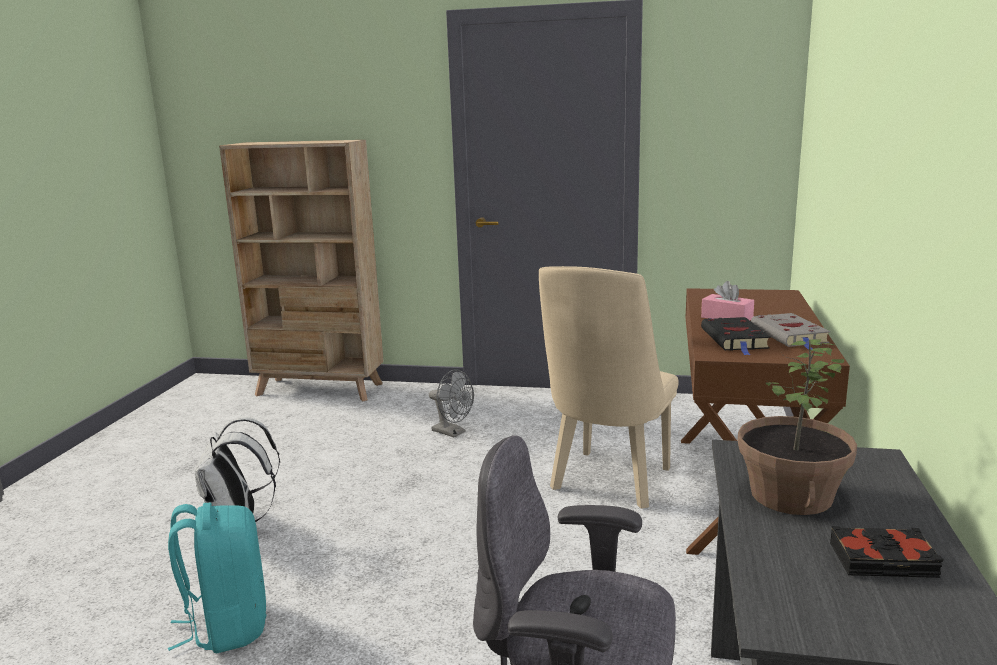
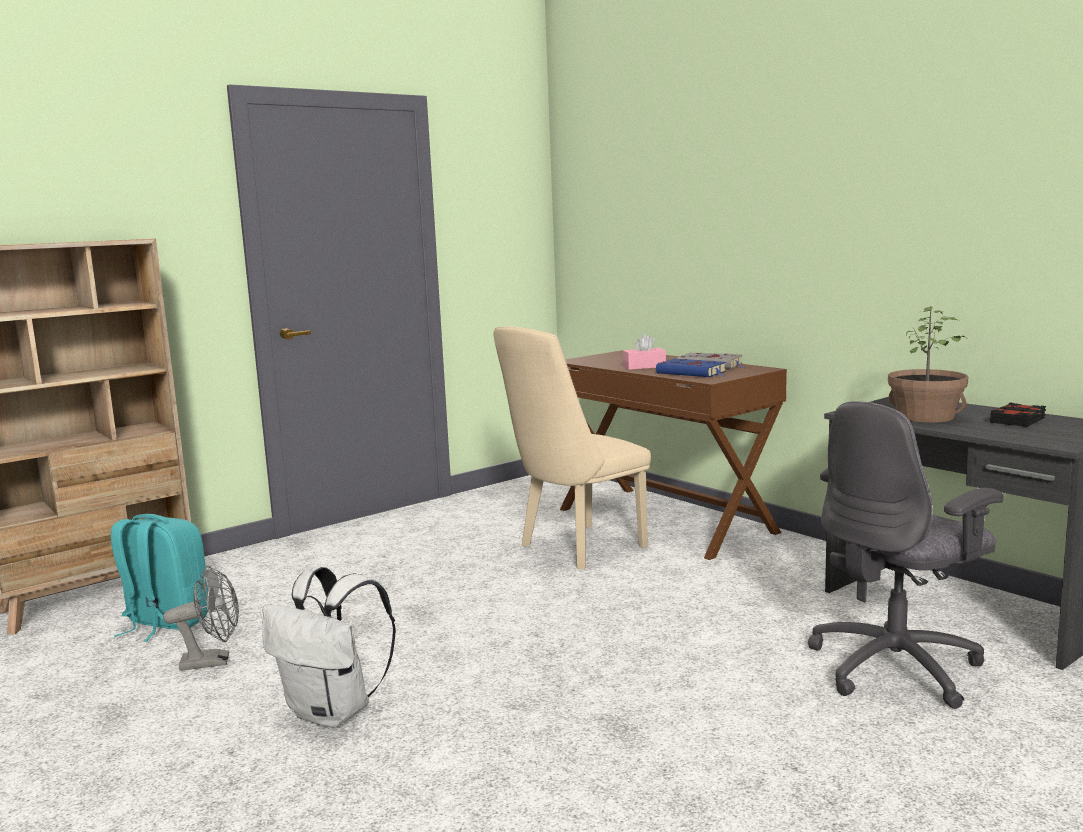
camera: 50 degrees left, 5 degrees down
turquoise backpack [168,503,266,653] -> turquoise backpack moved to [111,514,208,642]
grey fan [429,370,474,438] -> grey fan moved to [163,566,239,671]
beige chair [539,266,679,509] -> beige chair turned 75 degrees clockwise [494,326,651,569]
black book [701,317,771,355] -> blue book [656,359,726,377]

